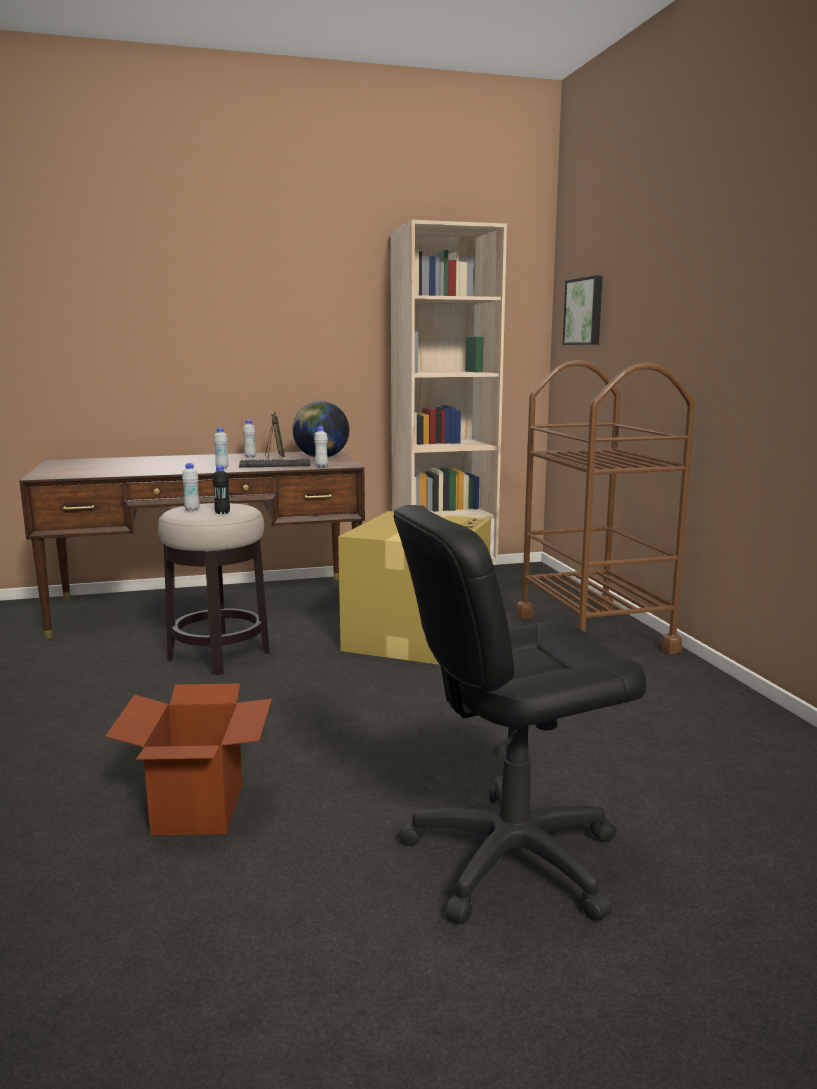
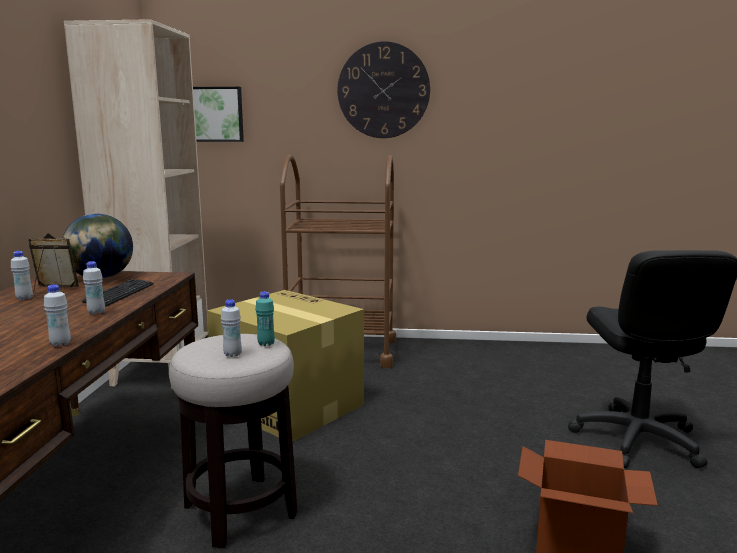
camera: 70 degrees left, 0 degrees up
black bottle [212,465,230,514] -> turquoise bottle [255,291,275,346]
white bottle [314,426,328,468] -> white bottle moved to [44,284,71,347]
none -> wall clock [337,41,430,138]

